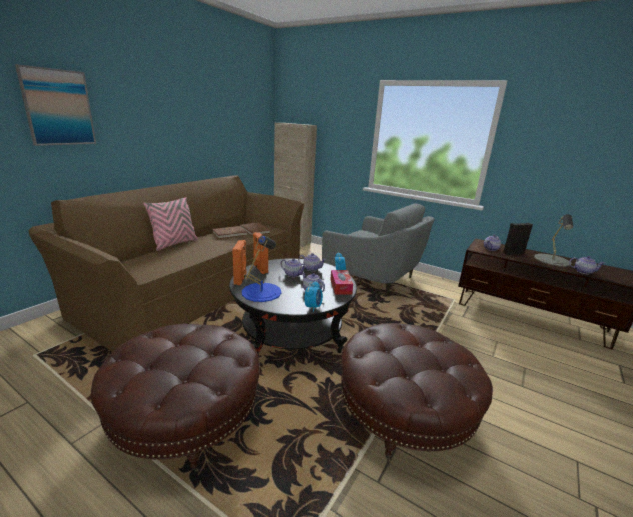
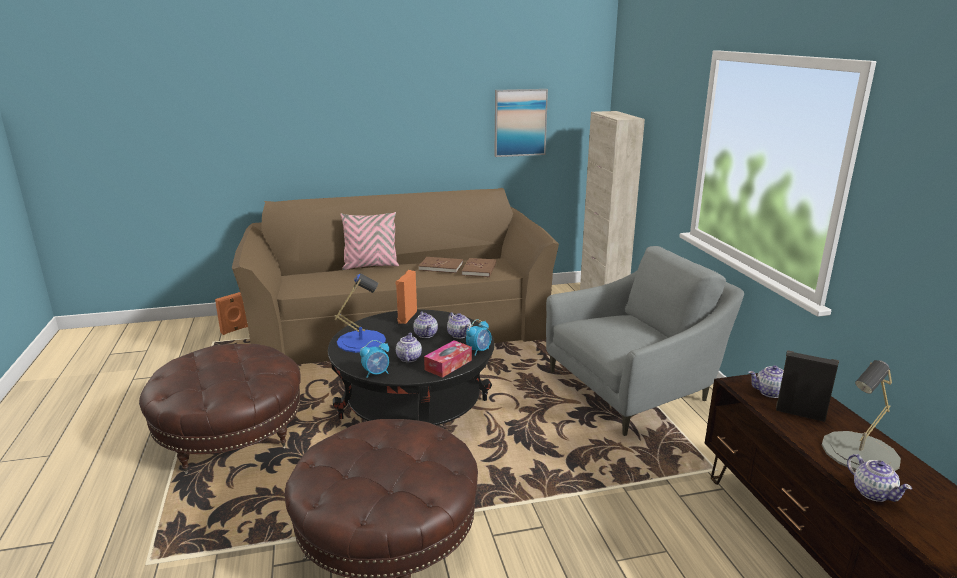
camera: 45 degrees right, 0 degrees up
picture [15,64,96,146] -> picture moved to [494,89,548,157]
orange speaker [232,240,247,285] -> orange speaker moved to [215,292,248,335]
grey armchair [322,203,435,296] -> grey armchair turned 105 degrees counterclockwise [546,246,744,436]

